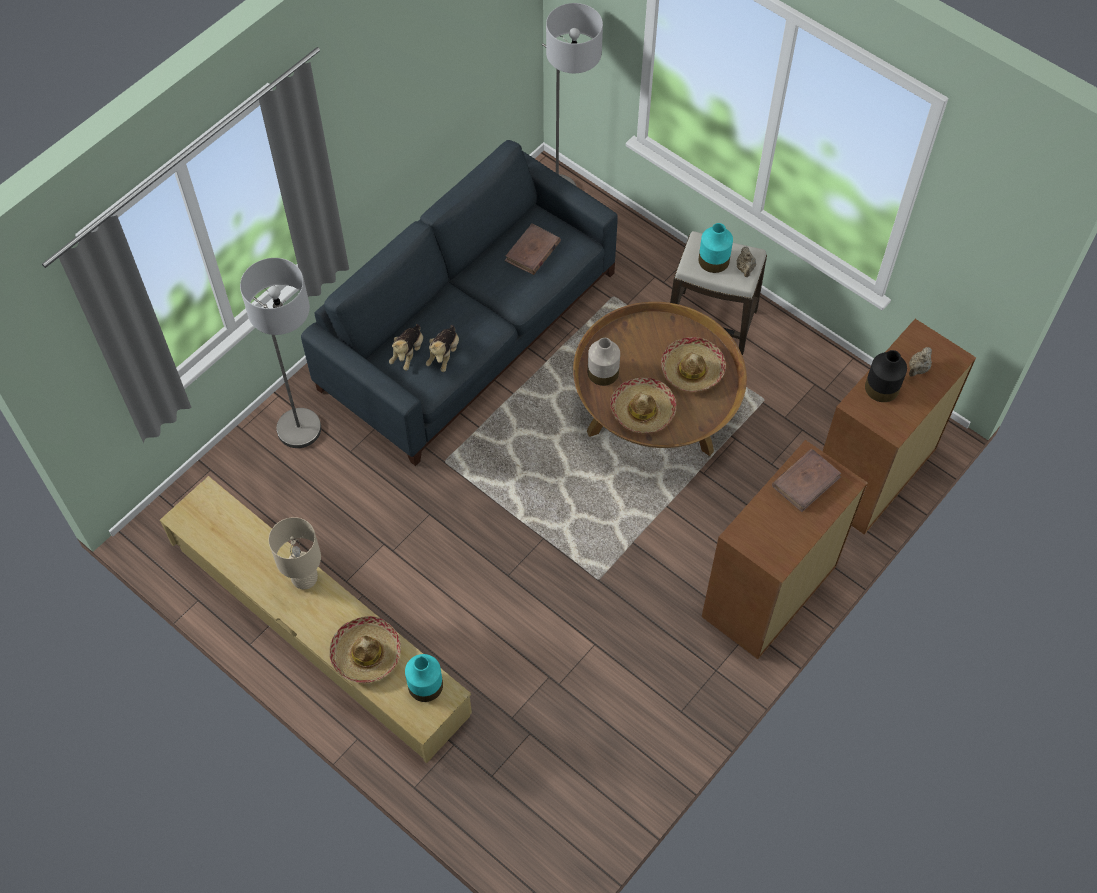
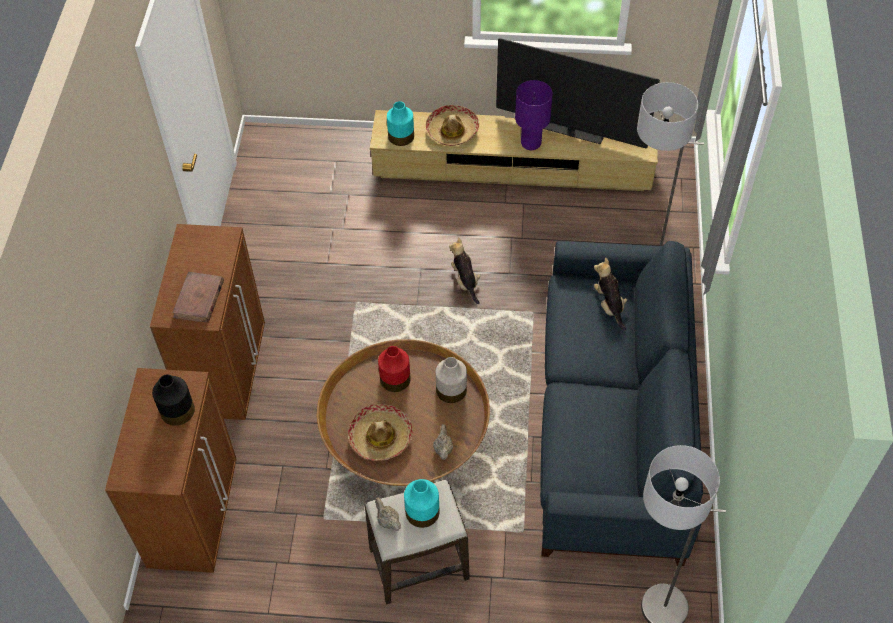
camera: 145 degrees right, 5 degrees down
beige table lamp [269,517,321,589] -> purple table lamp [515,80,553,150]
plush toy [426,325,459,372] -> plush toy moved to [449,237,481,304]
brown book [505,224,561,275] -> none
hat [610,378,677,433] -> red vase [378,346,411,392]
beige teapot [909,347,932,376] -> beige teapot moved to [433,424,453,460]
none -> television [496,38,660,149]

